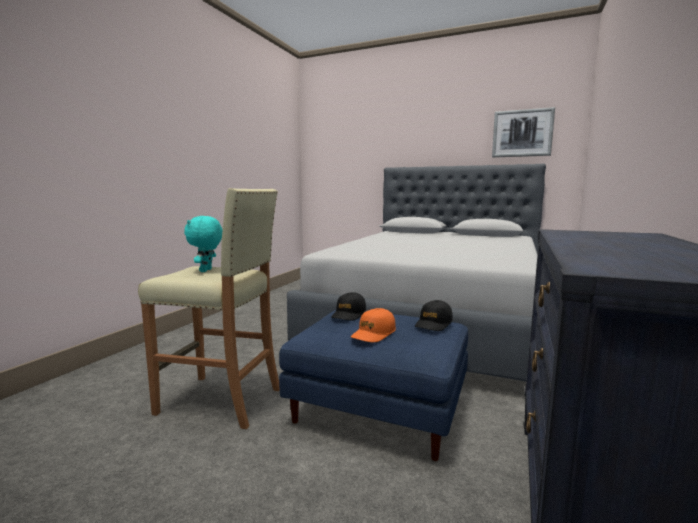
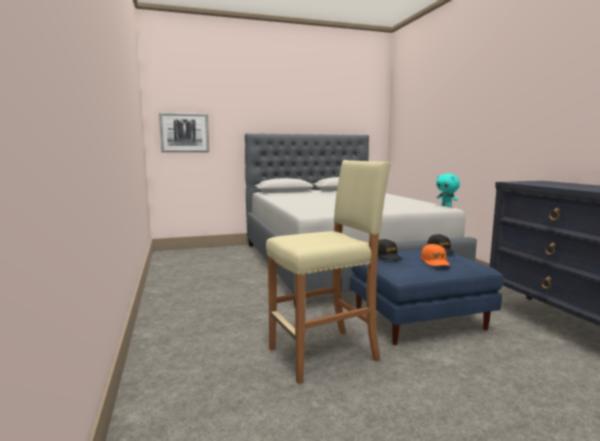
camera: 40 degrees left, 0 degrees up
turquoise plush toy [184,216,223,272] -> turquoise plush toy moved to [436,173,460,207]
picture [492,107,555,157] -> picture moved to [159,112,209,152]

